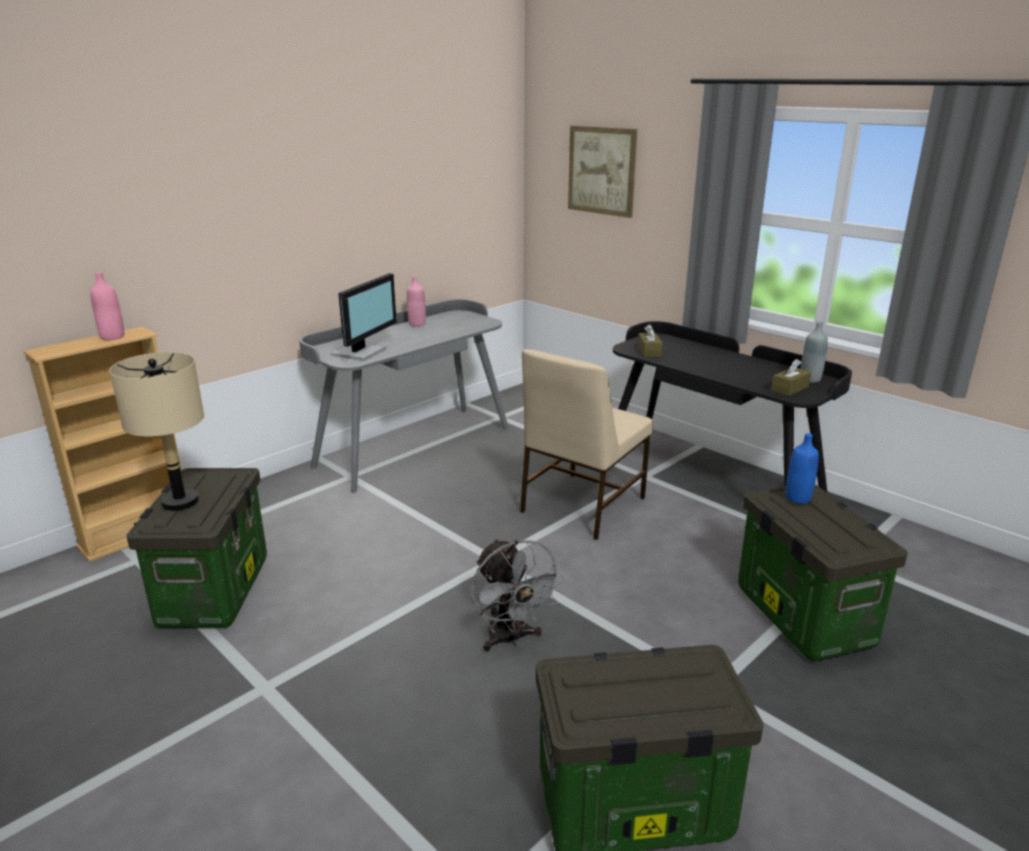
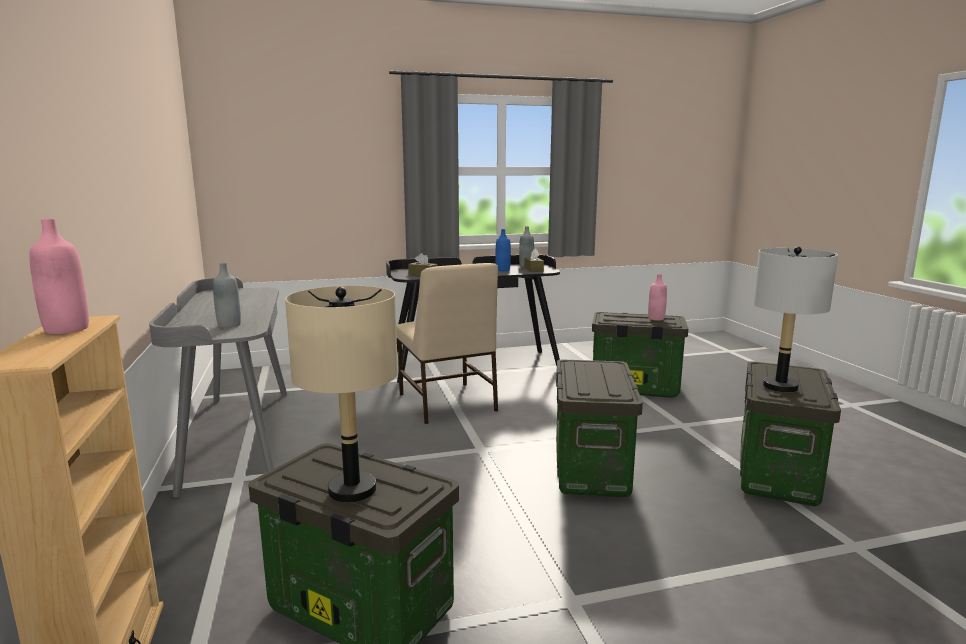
camera: 60 degrees left, 10 degrees down
monitor [331,273,397,361] -> grey bottle [213,263,241,328]
pink bottle [407,276,426,327] -> pink bottle moved to [648,274,667,321]
grey fan [471,539,565,652] -> storage box [556,360,643,497]
picture [568,126,637,218] -> none
blue bottle [786,433,819,504] -> blue bottle moved to [495,229,511,271]
none -> grey table lamp [753,247,838,392]

